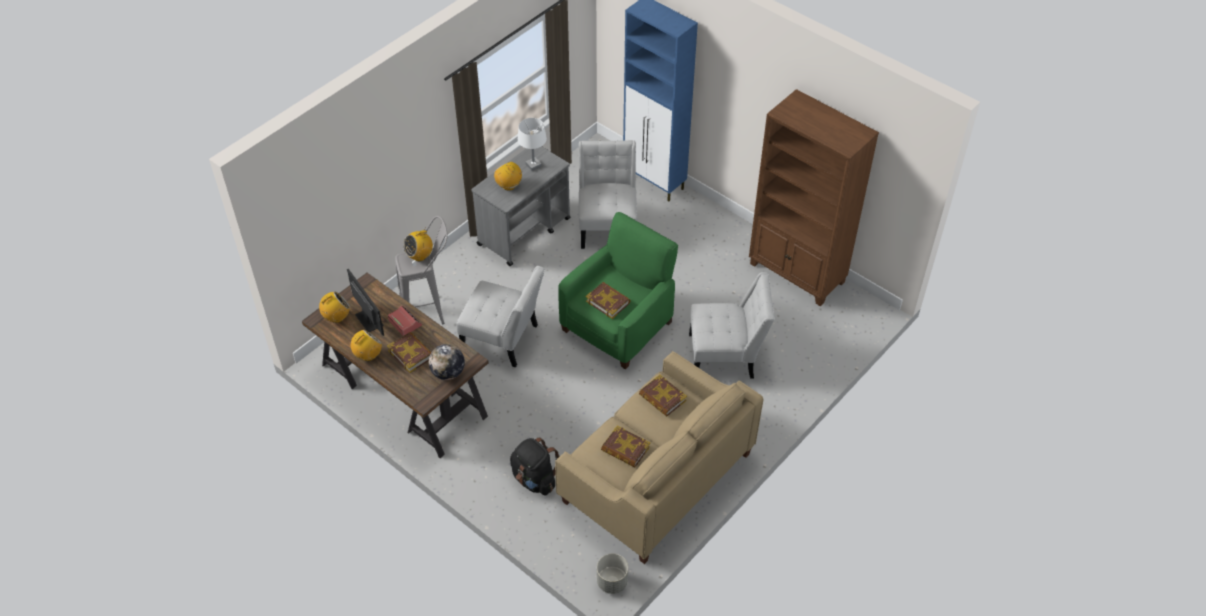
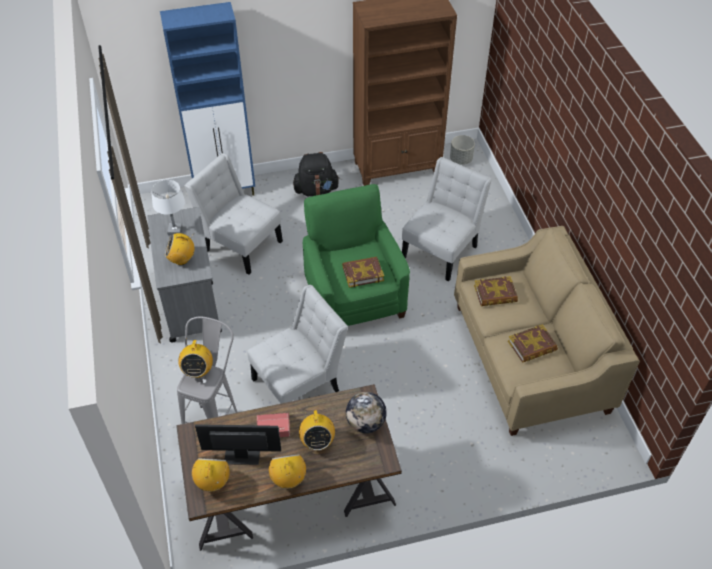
camera: 55 degrees left, 0 degrees up
book [387,332,431,373] -> radio [299,409,335,450]
black backpack [510,437,560,495] -> black backpack moved to [293,152,340,197]
grey planter [597,554,628,594] -> grey planter moved to [450,135,475,165]

